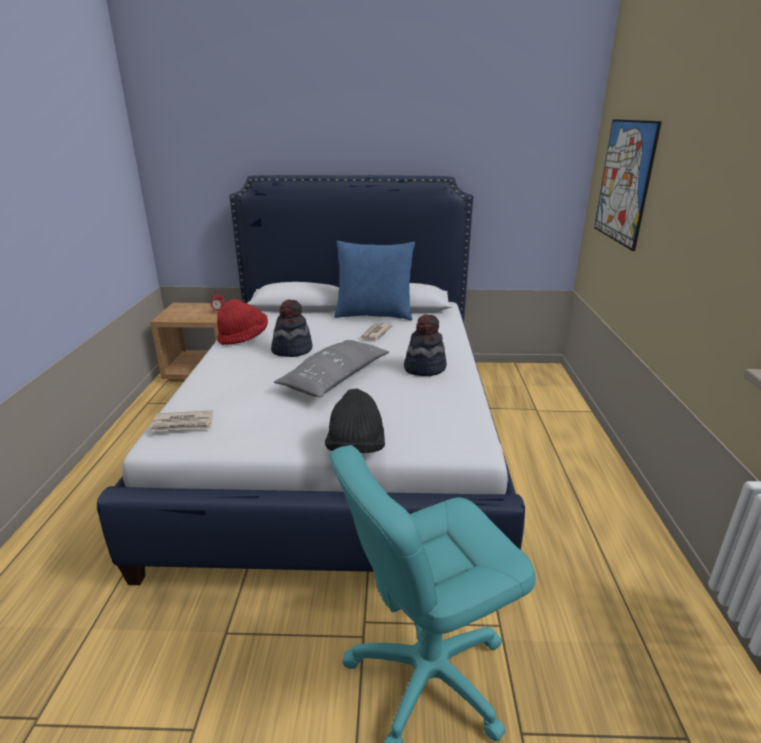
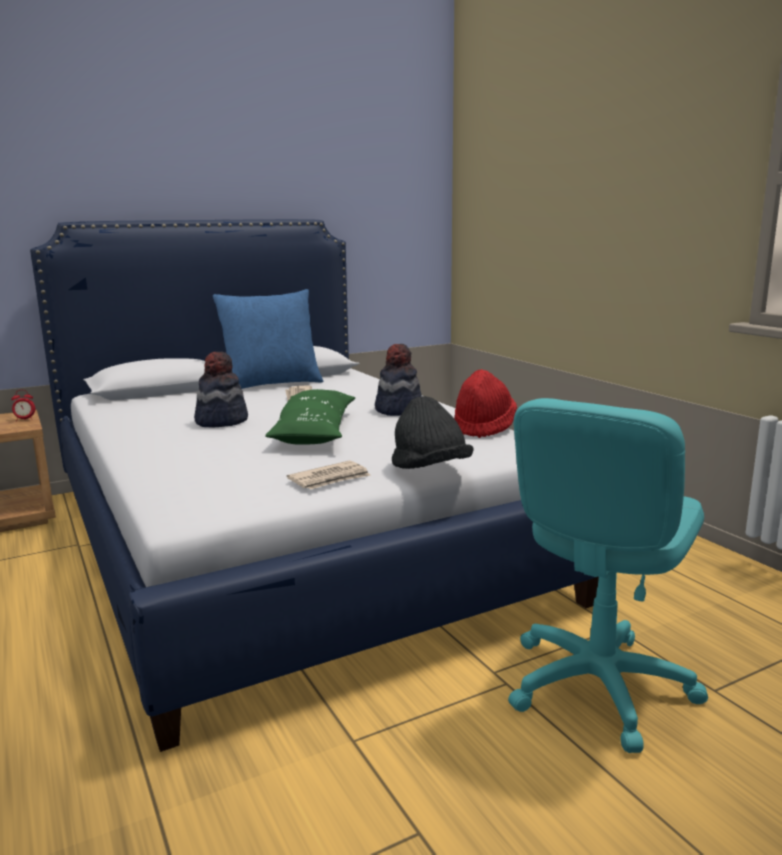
camera: 30 degrees left, 10 degrees down
newspaper [150,410,213,432] -> newspaper moved to [287,460,371,489]
red hat [217,299,268,345] -> red hat moved to [455,369,517,438]
grey pillow [274,340,389,398] -> green pillow [265,389,355,445]
picture [594,119,662,251] -> none

